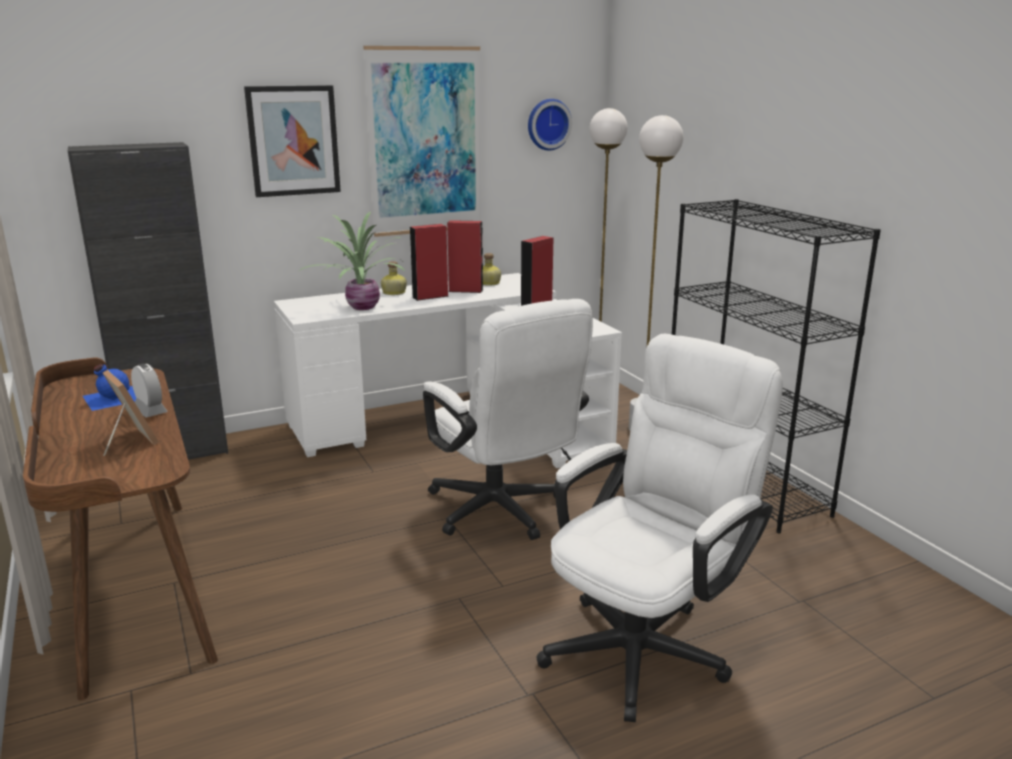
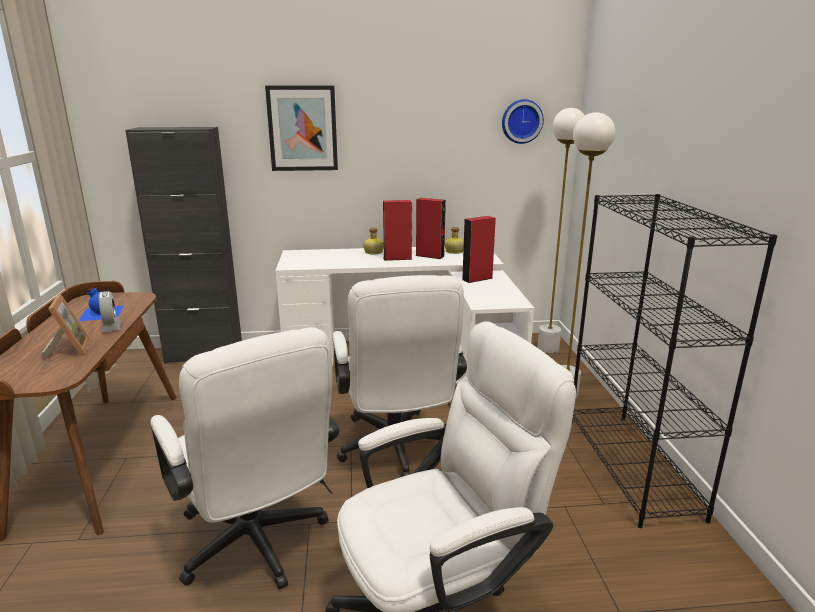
camera: 20 degrees right, 0 degrees up
potted plant [299,212,405,310] -> none
picture [363,46,481,237] -> none
none -> white office chair [151,327,339,590]

